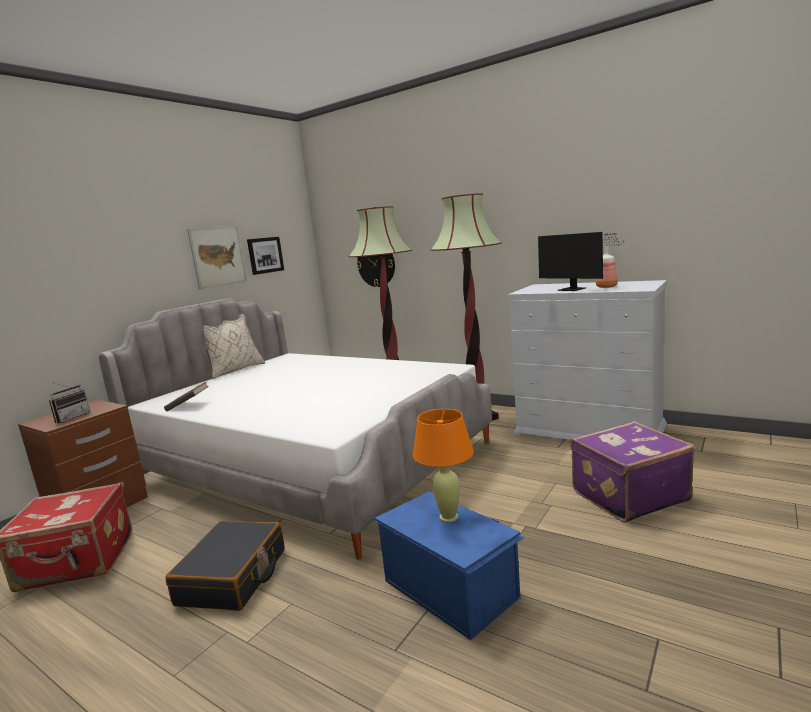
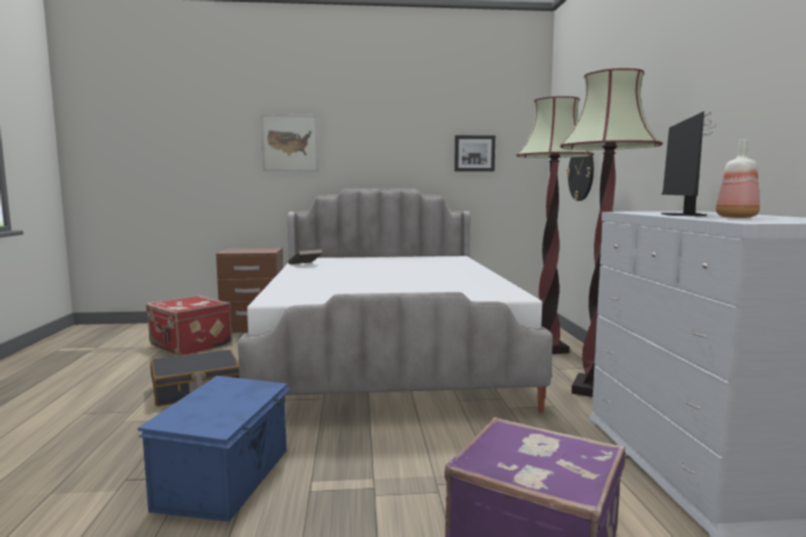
camera: 50 degrees right, 5 degrees down
radio [49,382,90,424] -> none
picture [187,226,247,289] -> picture moved to [260,114,319,172]
beige pillow [204,314,265,379] -> none
orange table lamp [413,409,474,522] -> none

